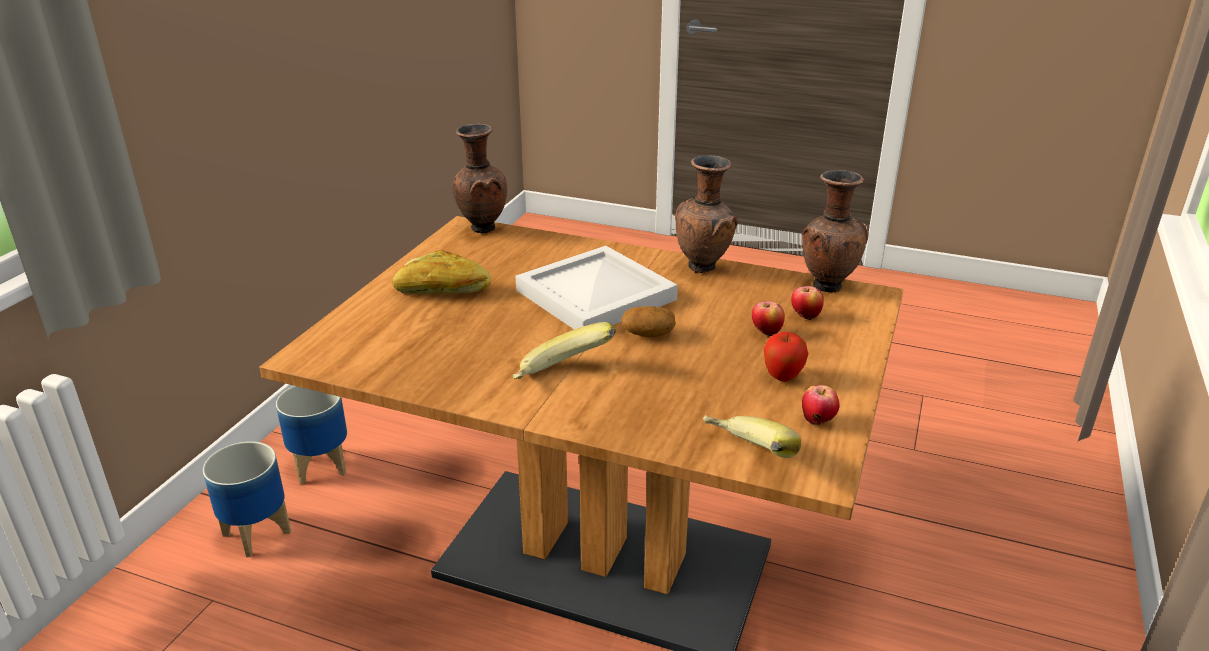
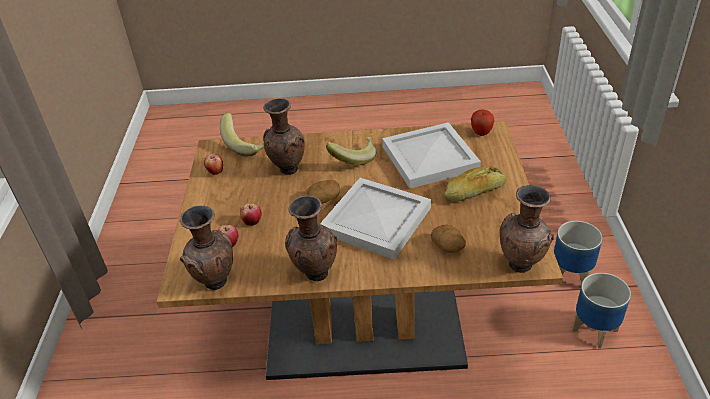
camera: 160 degrees right, 10 degrees up
apple [763,332,808,382] -> apple moved to [471,109,495,136]
none -> brown vase [263,98,305,175]
none -> white tray [382,122,481,189]
none -> potato [431,225,466,253]

